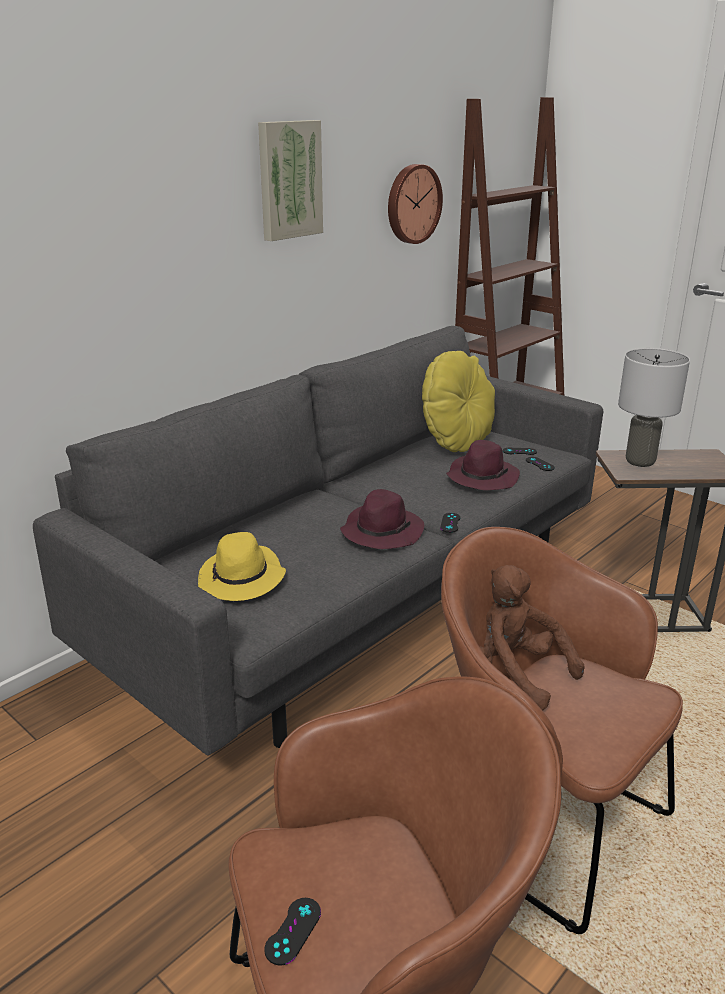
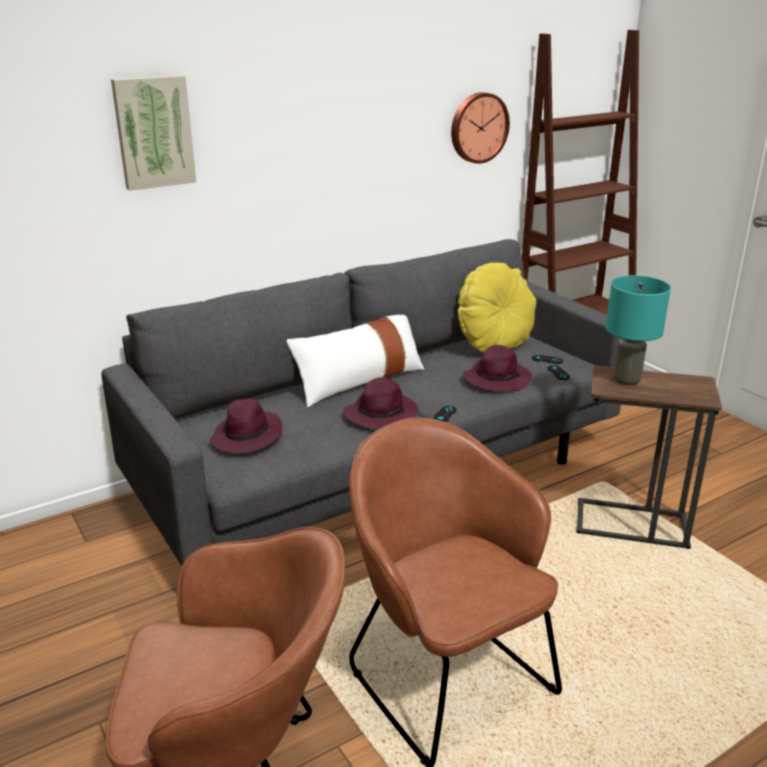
camera: 15 degrees right, 0 degrees up
yellow hat [198,532,286,601] -> purple hat [209,399,282,454]
picture [258,120,323,241] -> picture moved to [111,75,196,191]
black game controller [264,898,321,966] -> none
brown plush toy [479,565,585,711] -> none
white table lamp [618,348,690,467] -> turquoise table lamp [606,275,671,385]
none -> white pillow [287,315,424,407]

